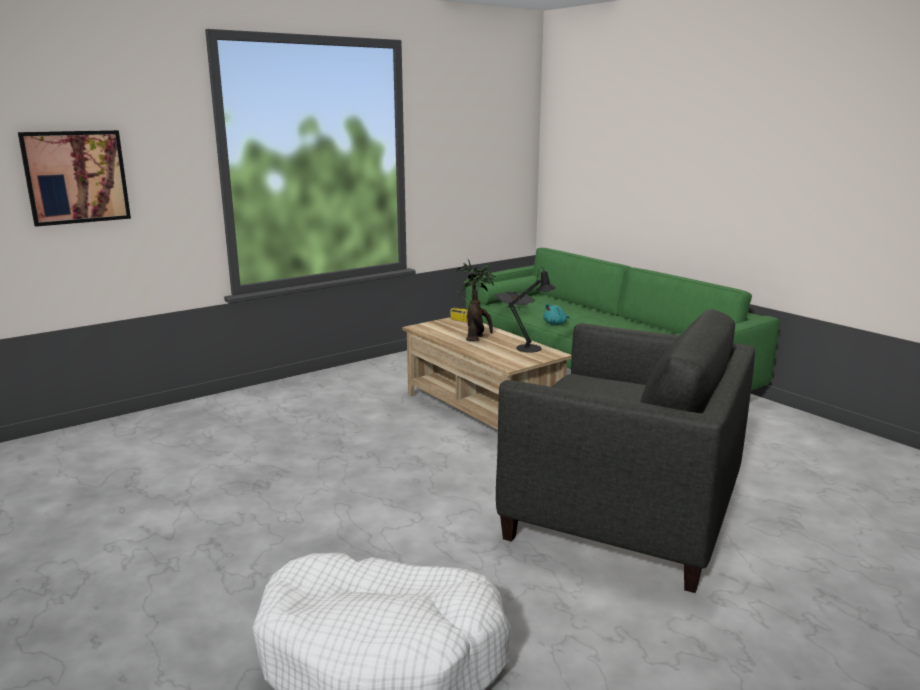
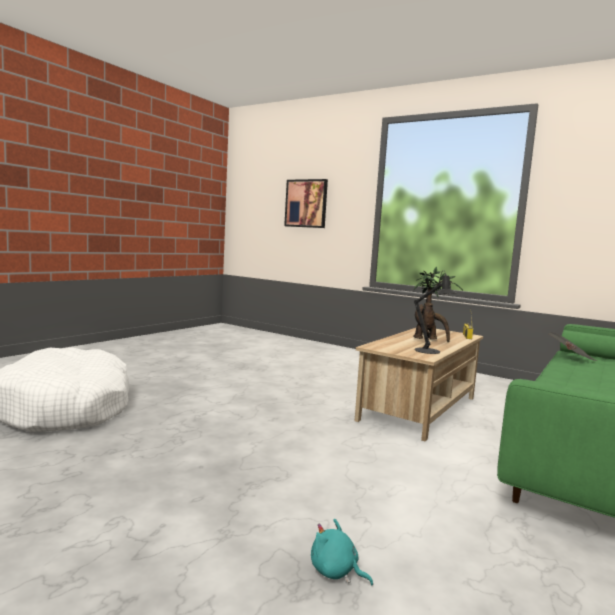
camera: 70 degrees right, 10 degrees down
grey armchair [496,309,755,593] -> none
turquoise plush toy [543,303,570,325] -> turquoise plush toy moved to [311,519,373,585]

